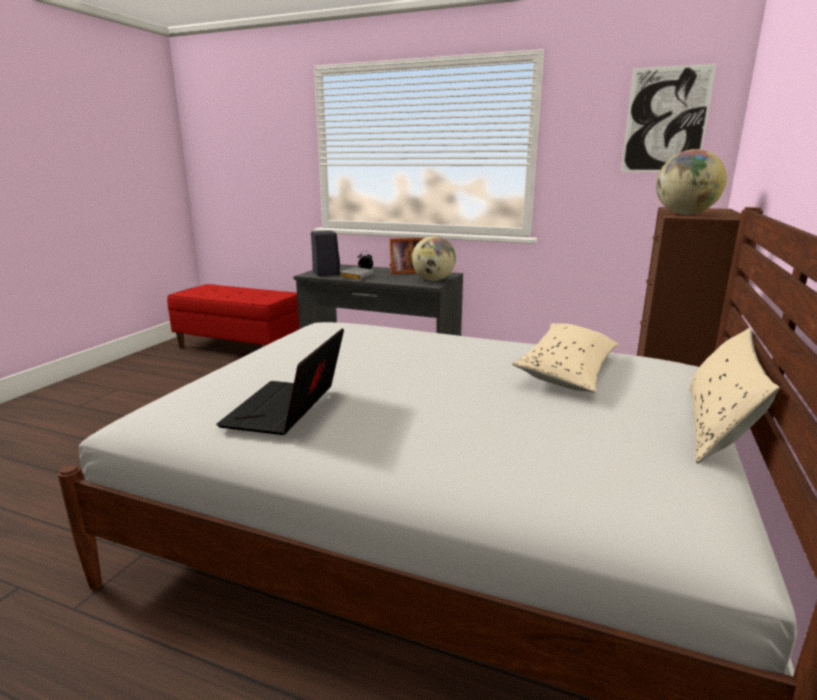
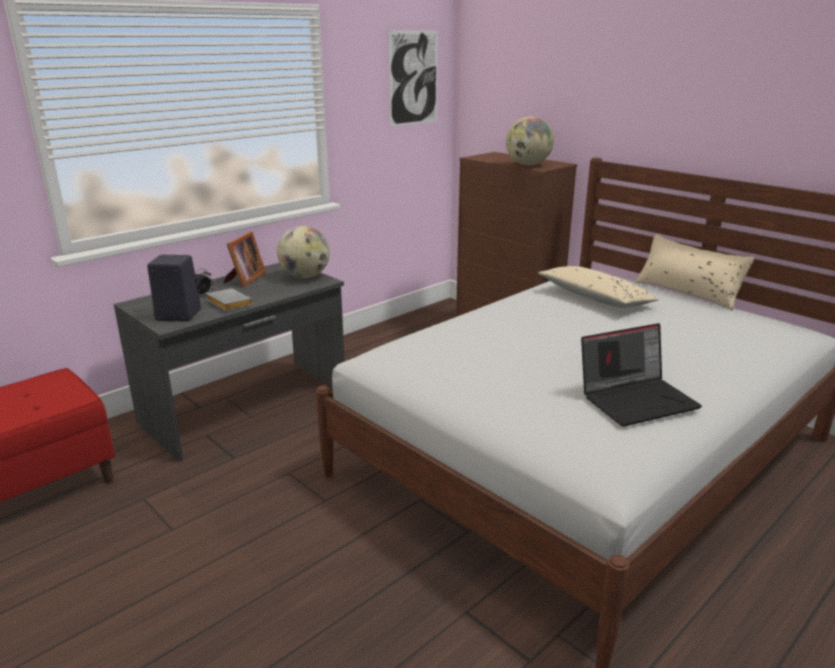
camera: 65 degrees left, 5 degrees up
laptop [216,328,344,435] -> laptop turned 60 degrees counterclockwise [581,323,702,427]

